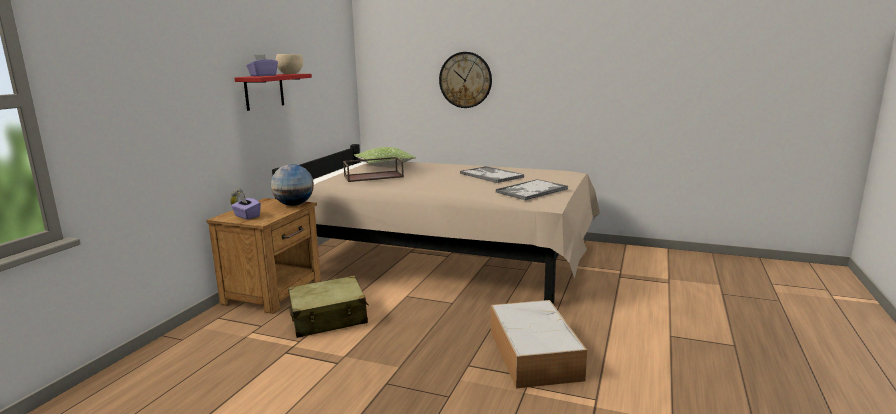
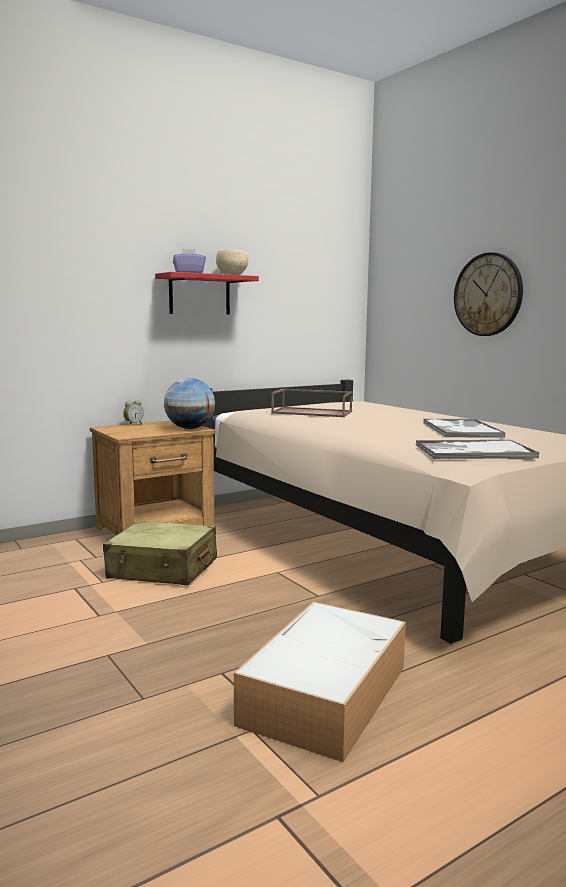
camera: 35 degrees right, 5 degrees down
purple tissue box [231,195,261,220] -> none
pillow [354,147,416,167] -> none

